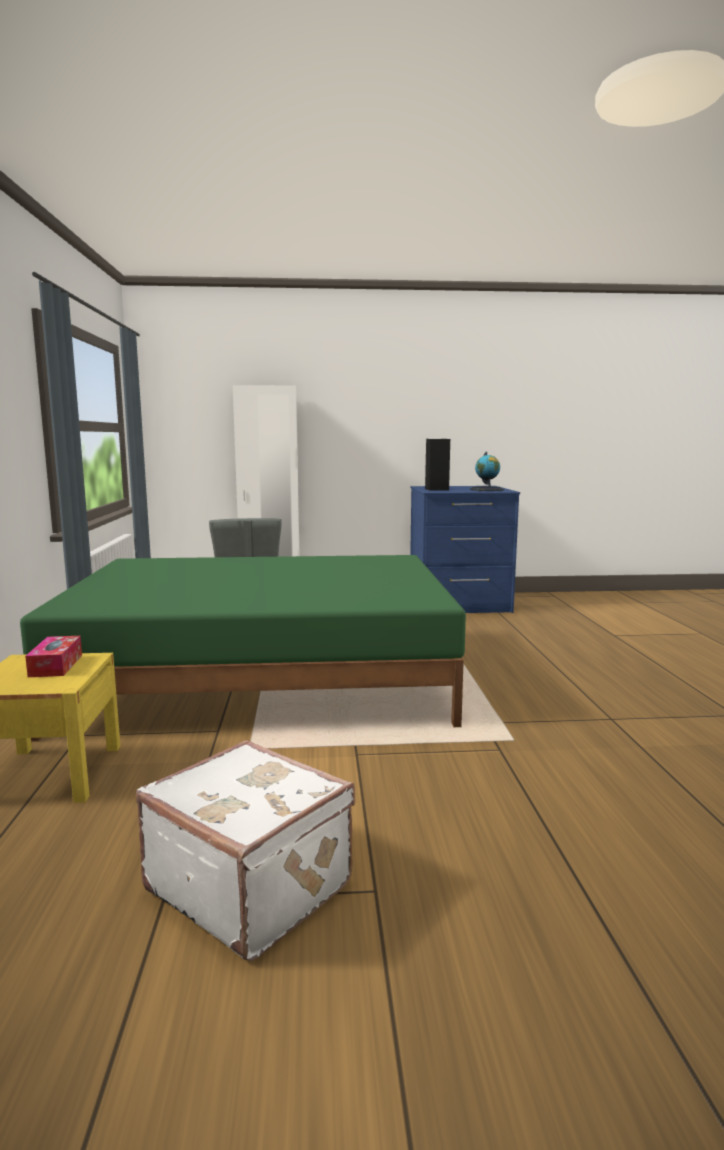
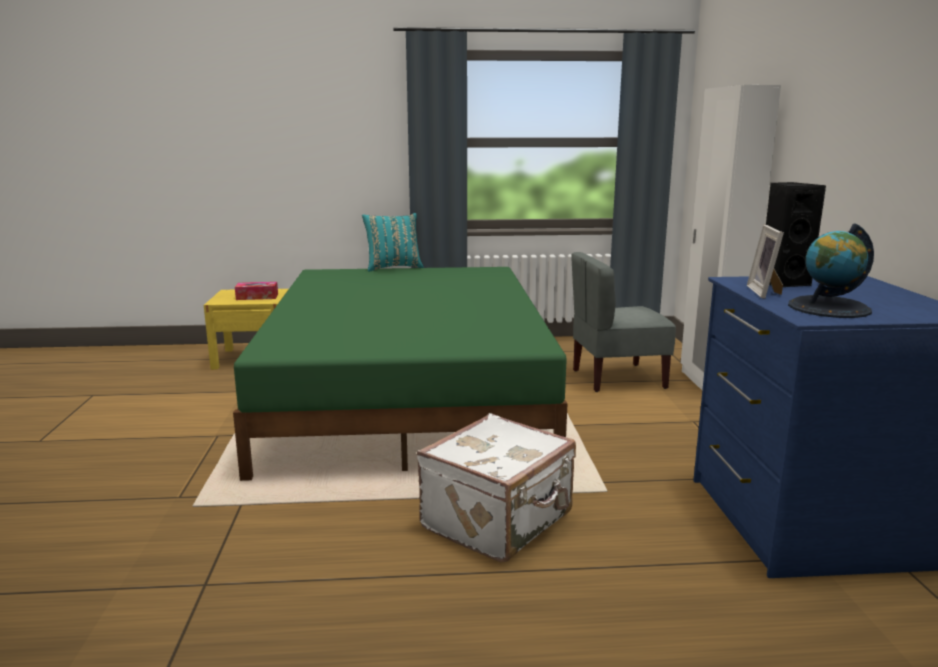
camera: 90 degrees right, 5 degrees up
white suitcase [136,740,356,961] -> white suitcase moved to [417,413,576,562]
none -> turquoise pillow [362,213,424,272]
none -> picture frame [747,225,784,299]

